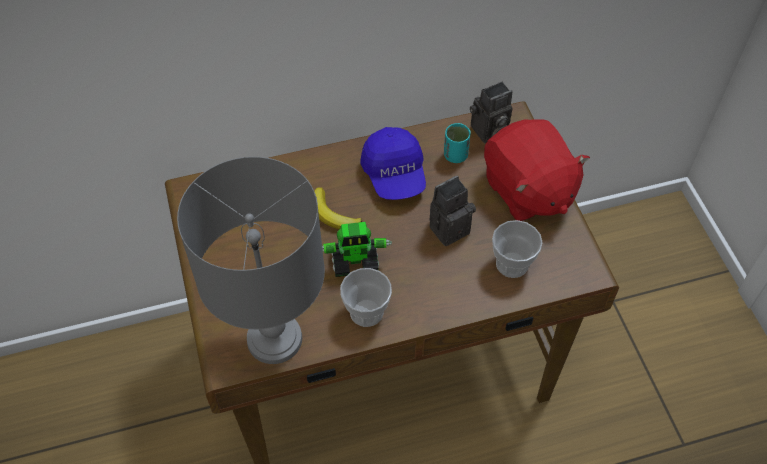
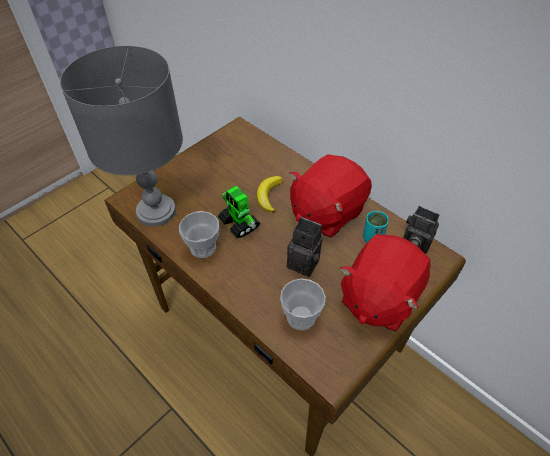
camera: 60 degrees right, 5 degrees down
blue cap [360,127,426,200] -> red plush toy [289,154,372,238]

